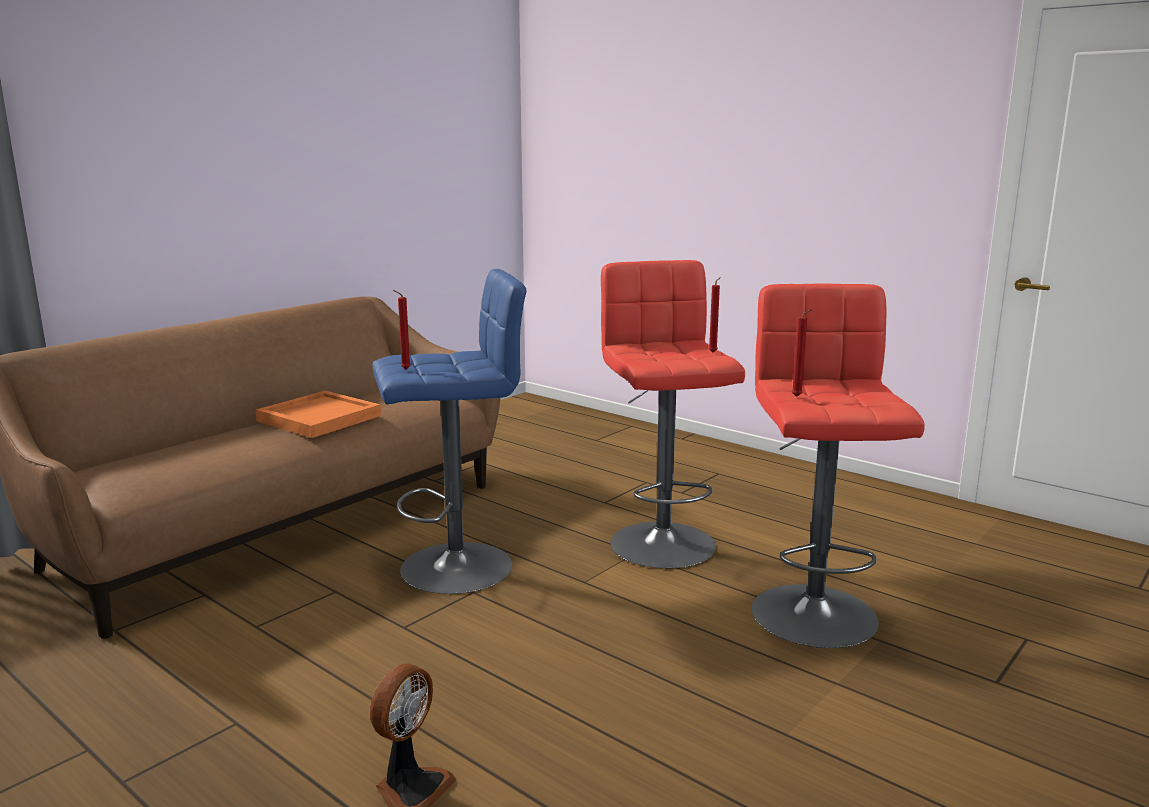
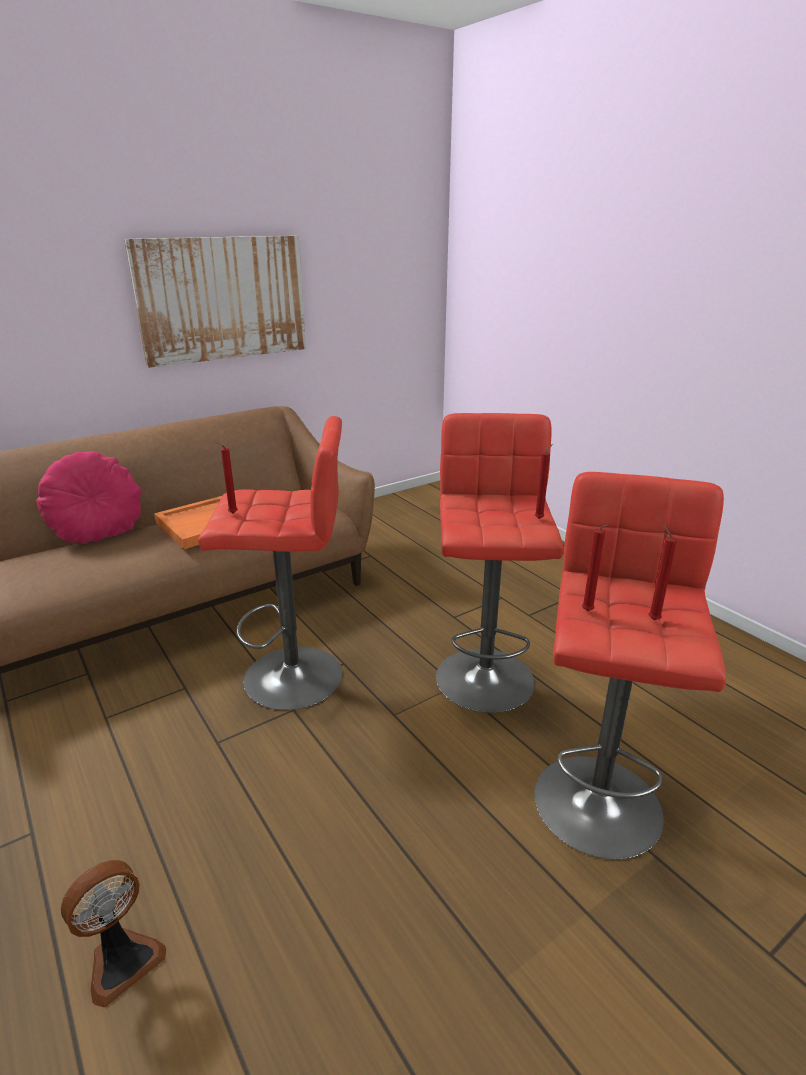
camera: 15 degrees right, 10 degrees up
blue stool [372,269,527,594] -> red stool [198,416,342,710]
none -> pink pillow [36,451,141,544]
none -> picture [124,236,306,368]
none -> red candle [648,525,677,620]

